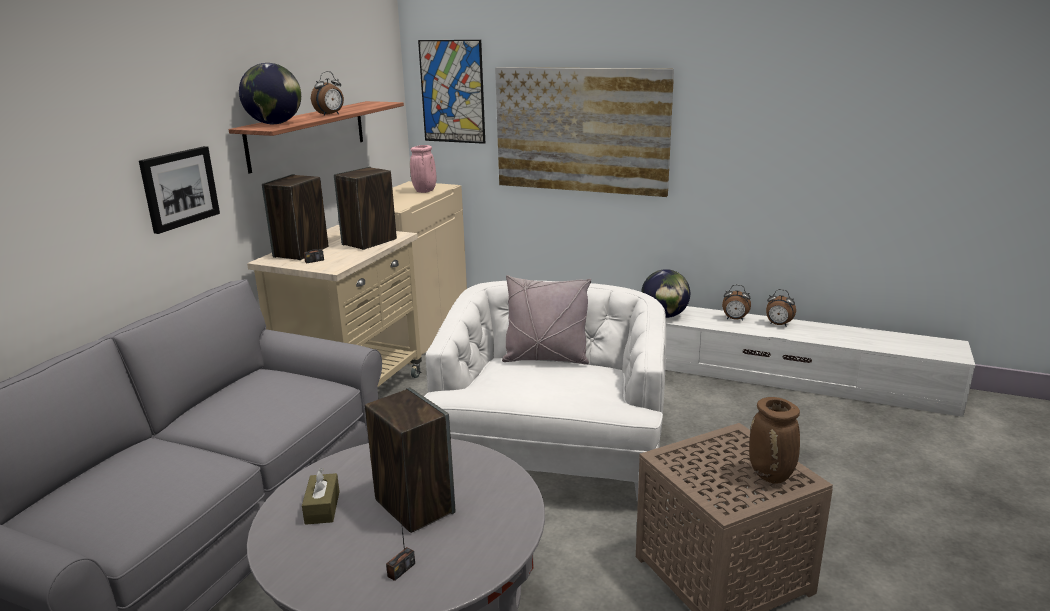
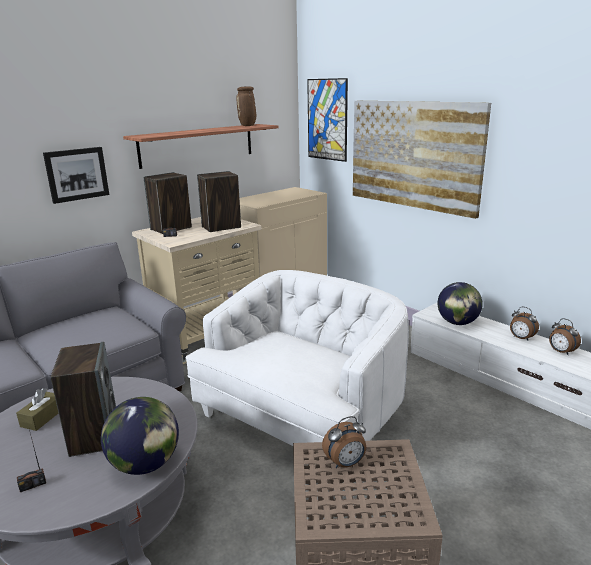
camera: 25 degrees right, 0 degrees up
globe [239,63,301,124] -> globe moved to [101,397,179,475]
alarm clock [311,71,344,116] -> alarm clock moved to [322,416,366,468]
pink vase [410,145,437,193] -> none
purple pillow [502,275,591,365] -> none
brown vase [749,397,800,484] -> brown vase moved to [236,86,256,126]

